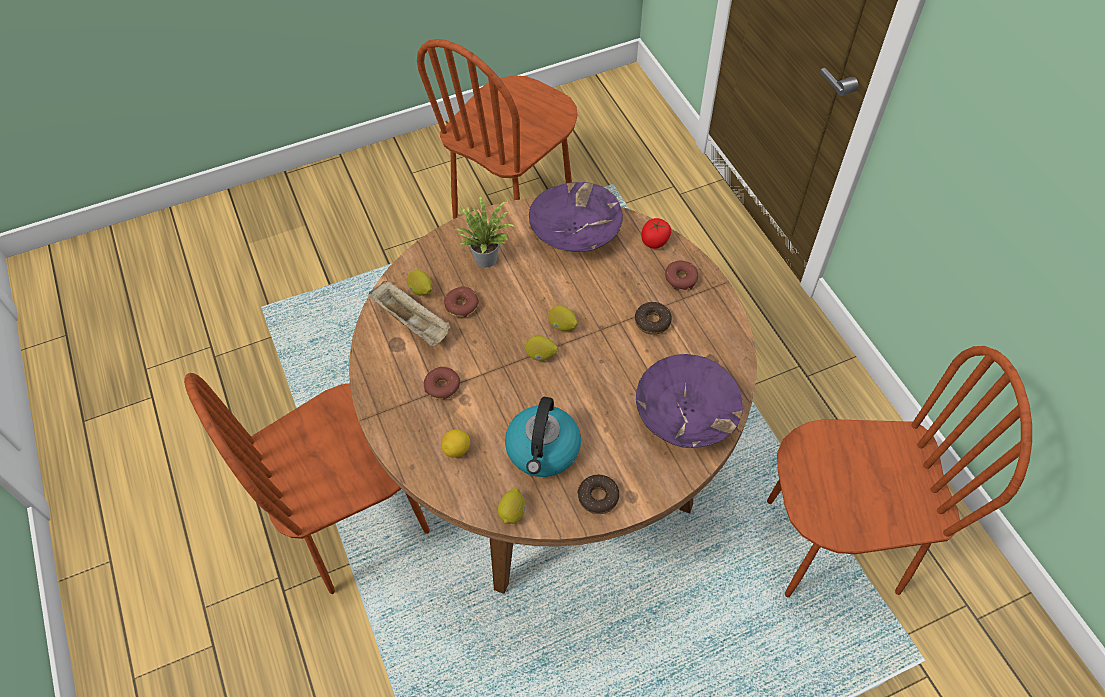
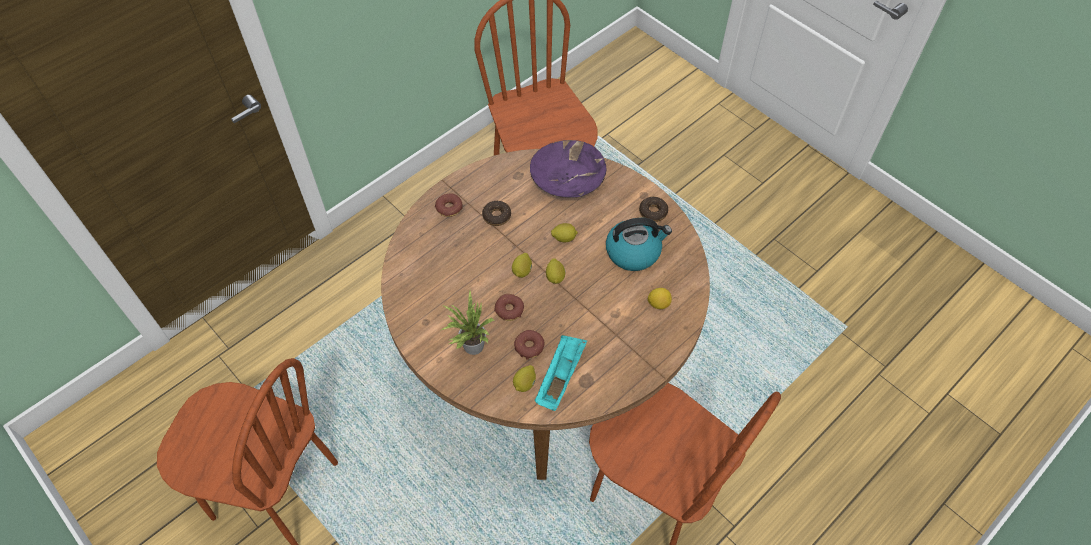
camera: 110 degrees left, 0 degrees up
beige tray [369,281,451,347] -> turquoise tray [535,335,587,411]
donut [424,367,460,400] -> donut moved to [494,294,524,321]
lemon [498,488,525,524] -> lemon moved to [551,223,578,242]
purple bowl [529,182,623,252] -> none
tomato [641,218,671,249] -> none

